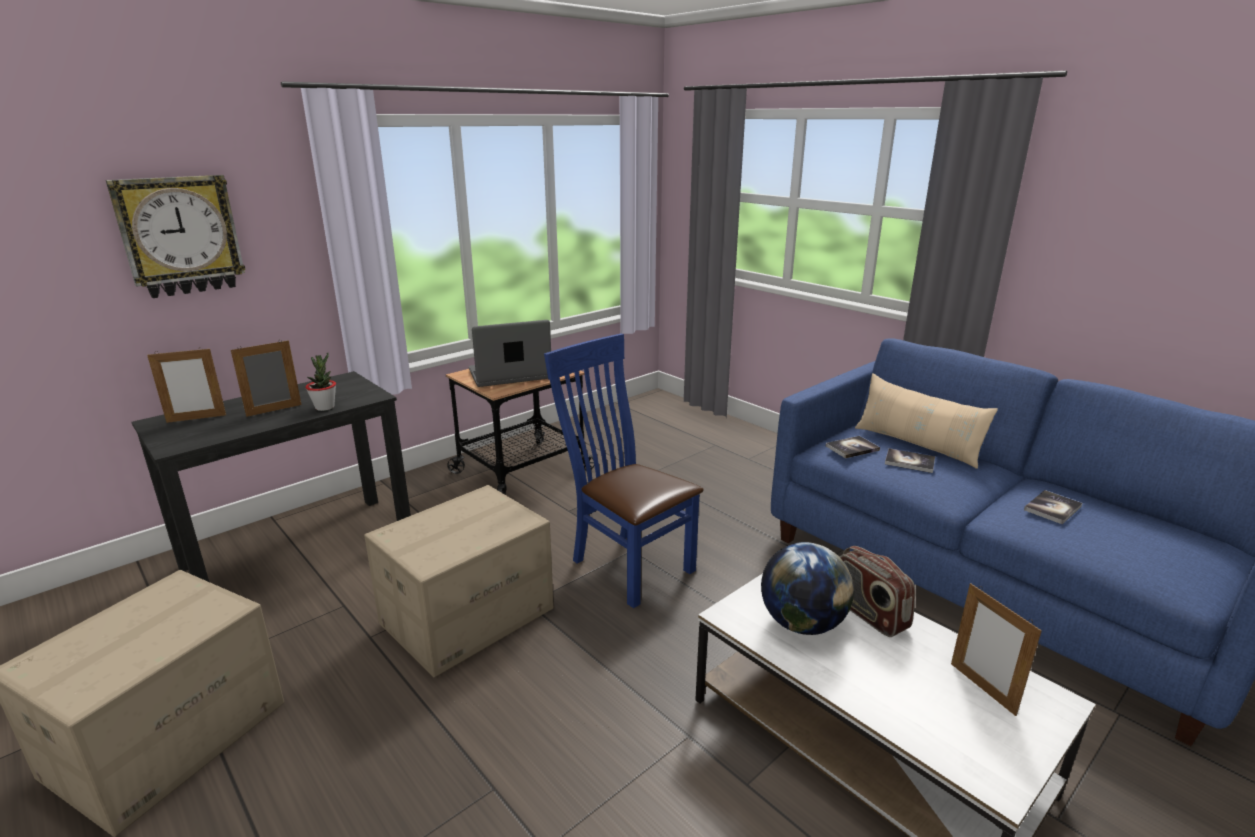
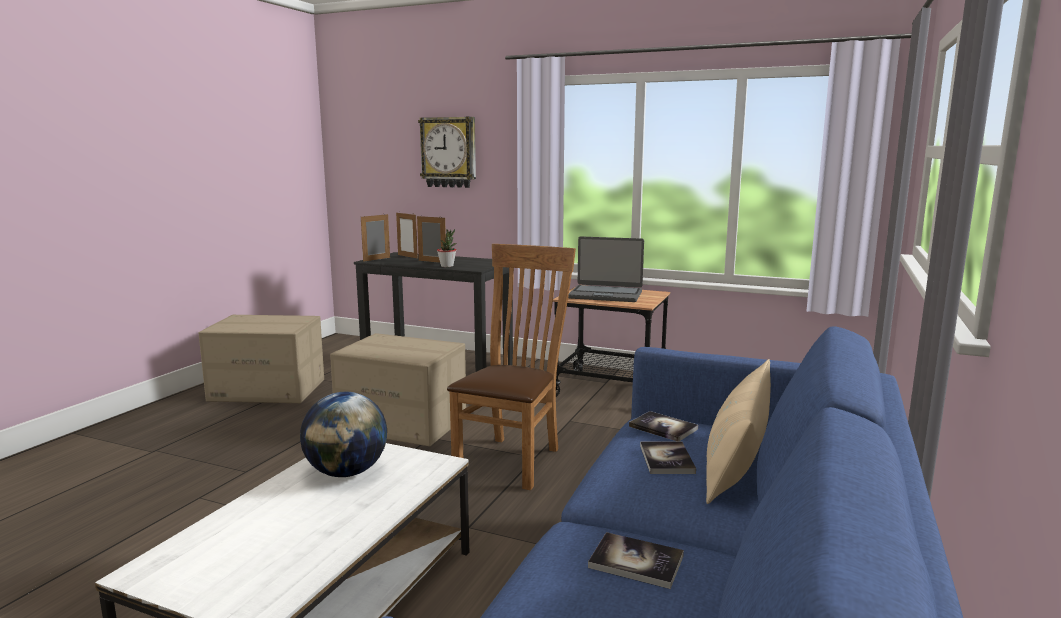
camera: 65 degrees right, 10 degrees down
laptop [469,320,551,387] -> laptop turned 150 degrees clockwise [568,236,644,302]
blue chair [544,334,704,608] -> brown chair [447,244,576,490]
radio [840,546,915,637] -> none
picture frame [951,583,1042,716] -> picture frame moved to [361,214,390,262]

